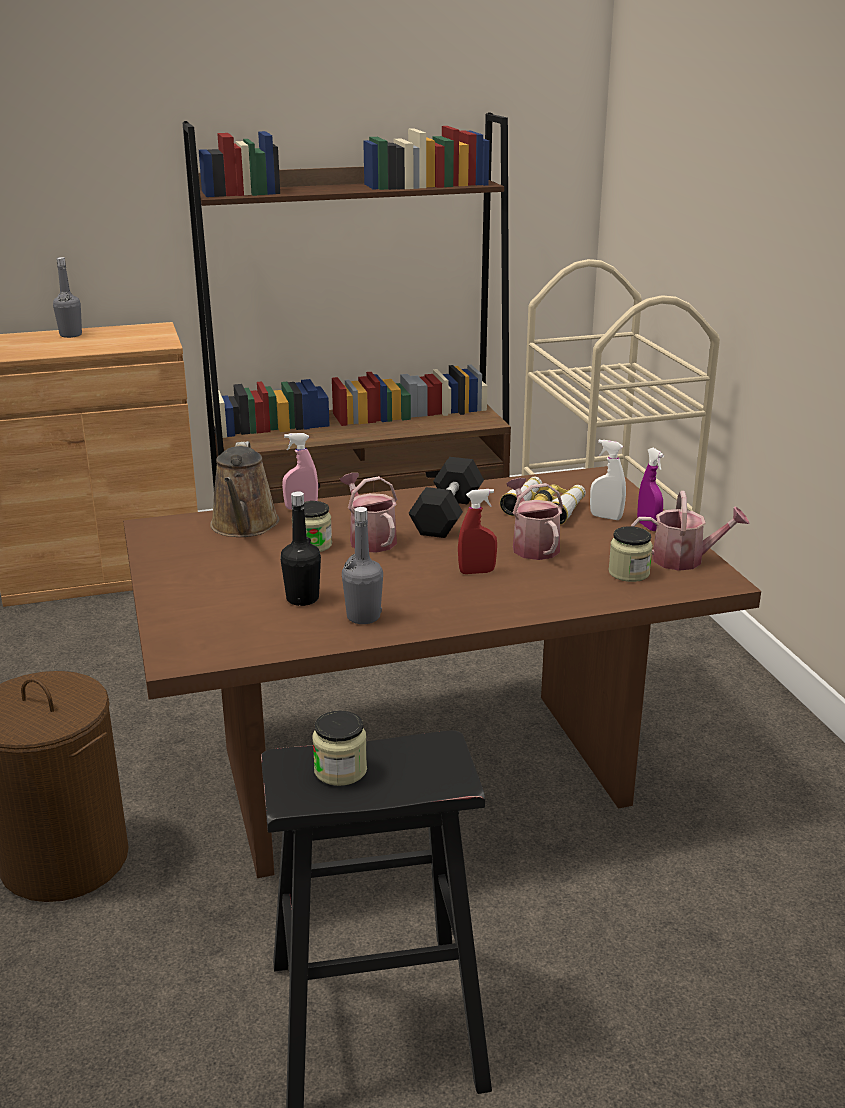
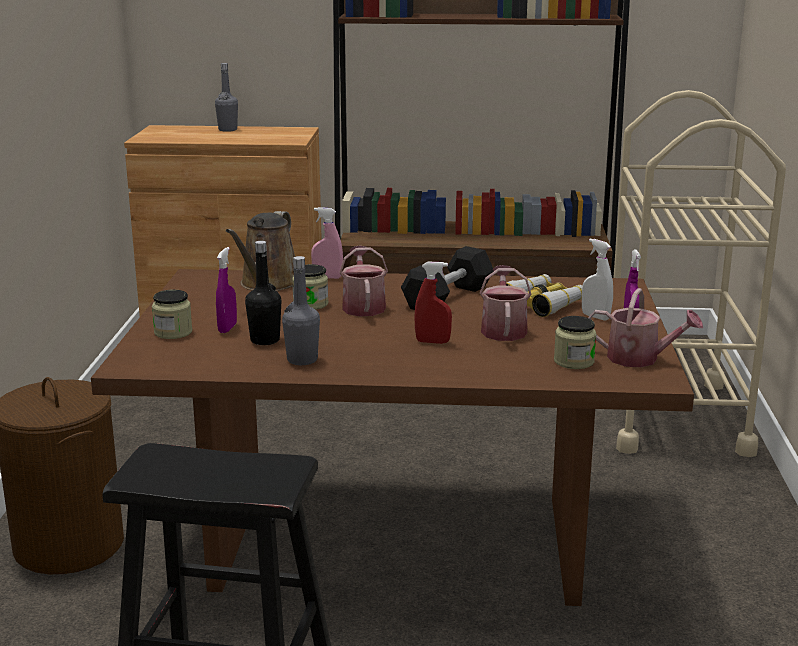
camera: 20 degrees right, 5 degrees down
jar [312,711,367,786] -> jar moved to [152,290,192,339]
none -> purple spray bottle [216,247,237,333]

